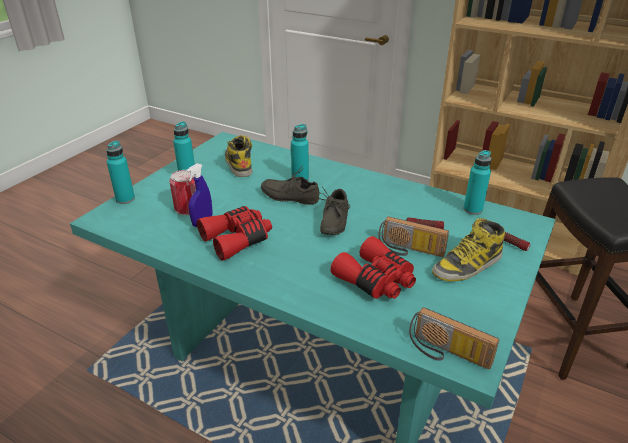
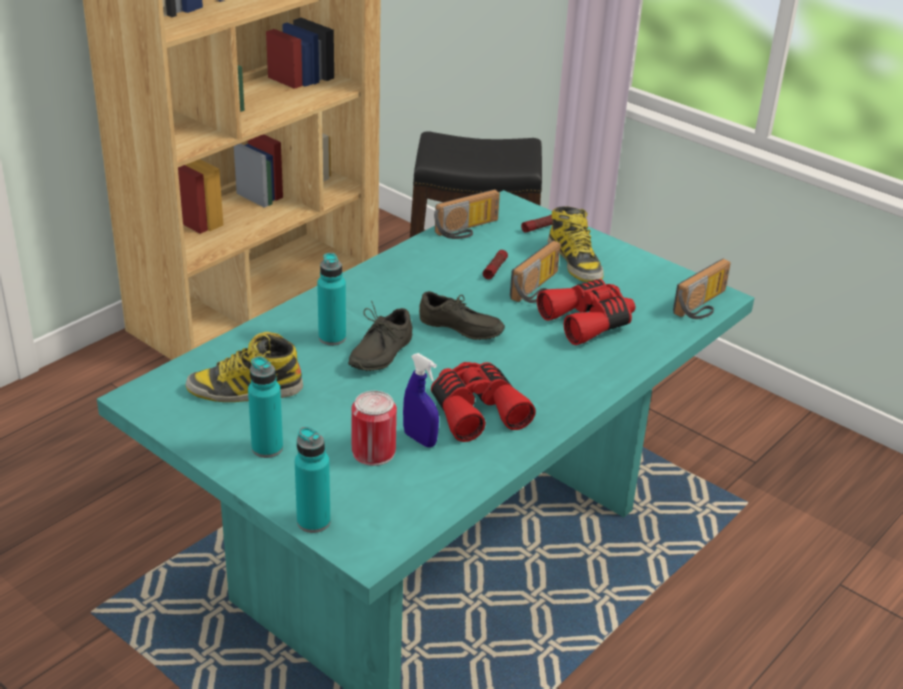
camera: 80 degrees left, 0 degrees up
turquoise bottle [463,150,492,215] -> radio [434,189,500,239]

